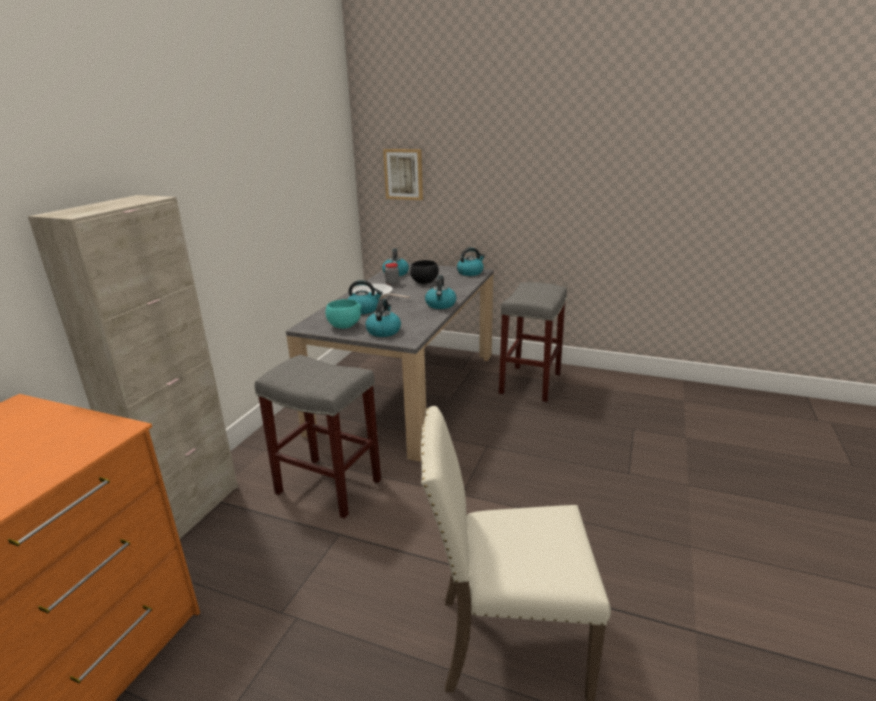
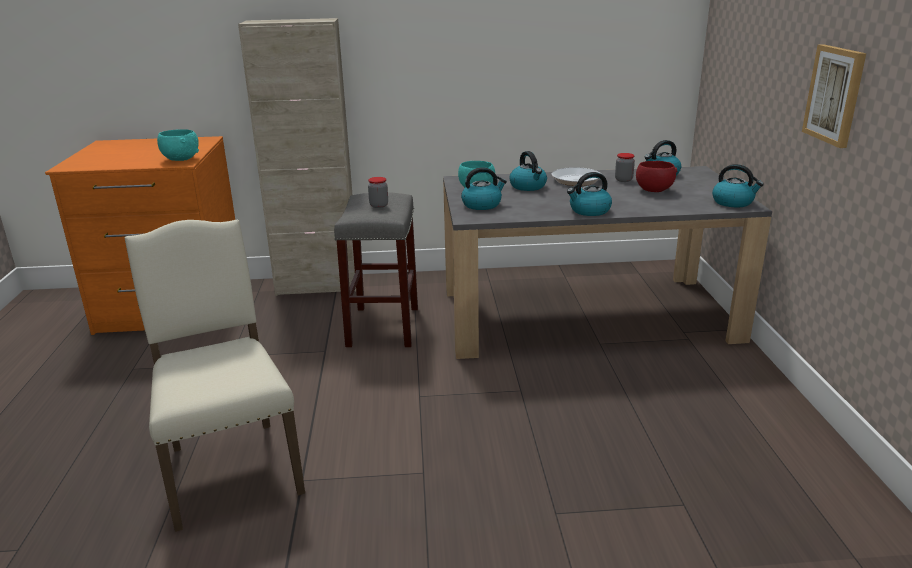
camera: 65 degrees right, 0 degrees up
picture [383,149,423,200] -> picture moved to [802,44,866,148]
black bowl [410,260,439,284] -> red bowl [636,161,678,192]
grey stool [499,282,567,402] -> none
none -> turquoise bowl [157,129,199,161]
none -> jar [368,177,388,208]

